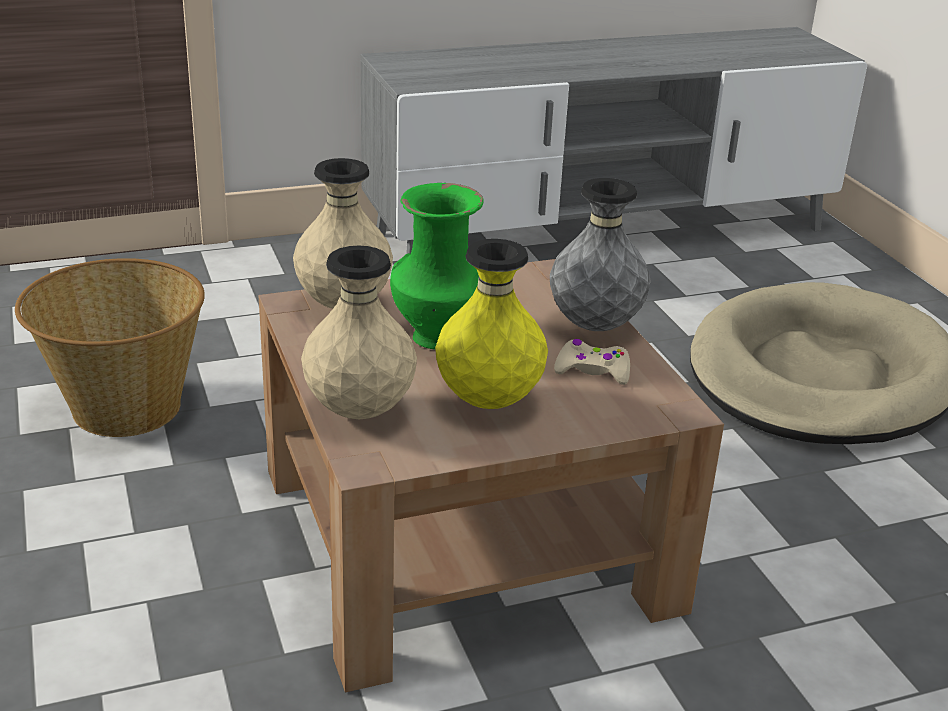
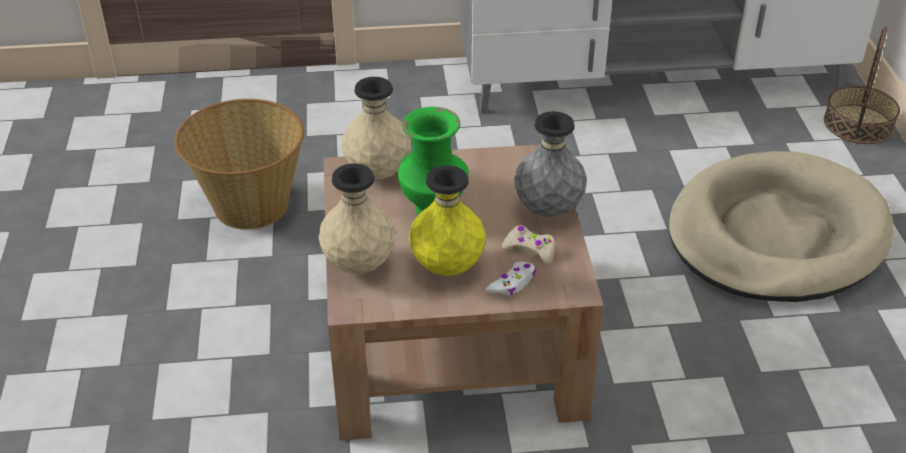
camera: 15 degrees right, 10 degrees up
none -> white game controller [486,261,536,296]
none -> basket [824,27,900,144]

